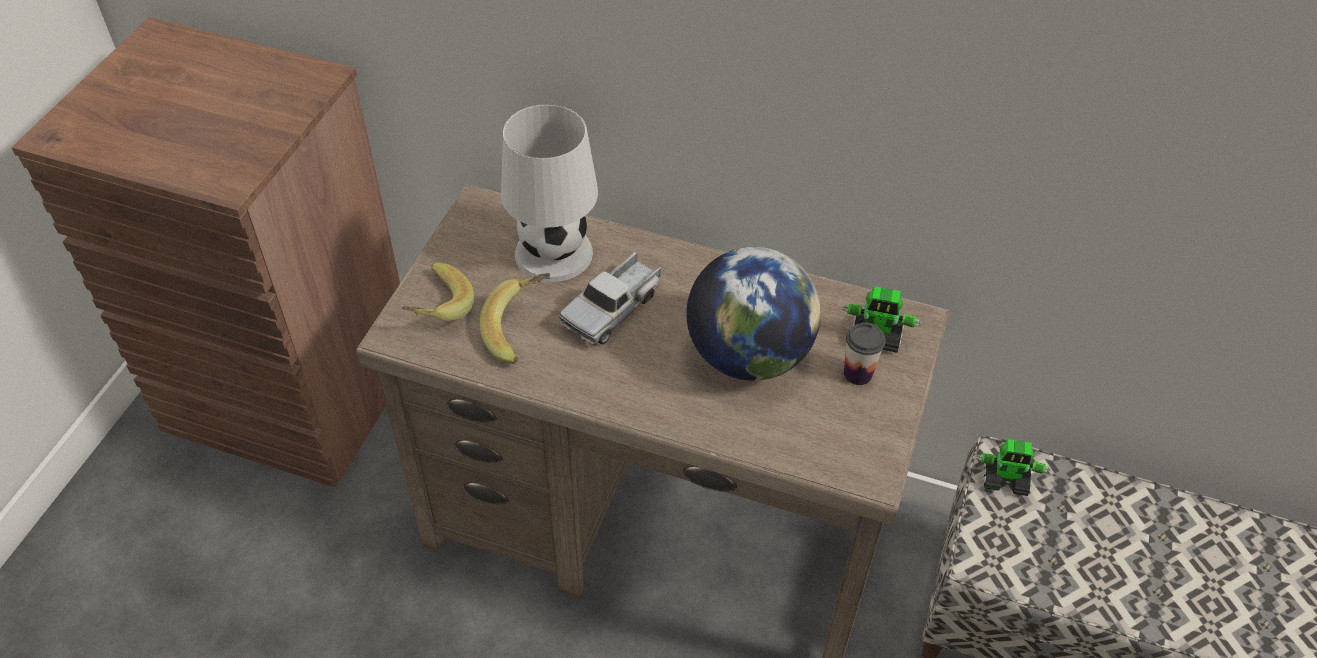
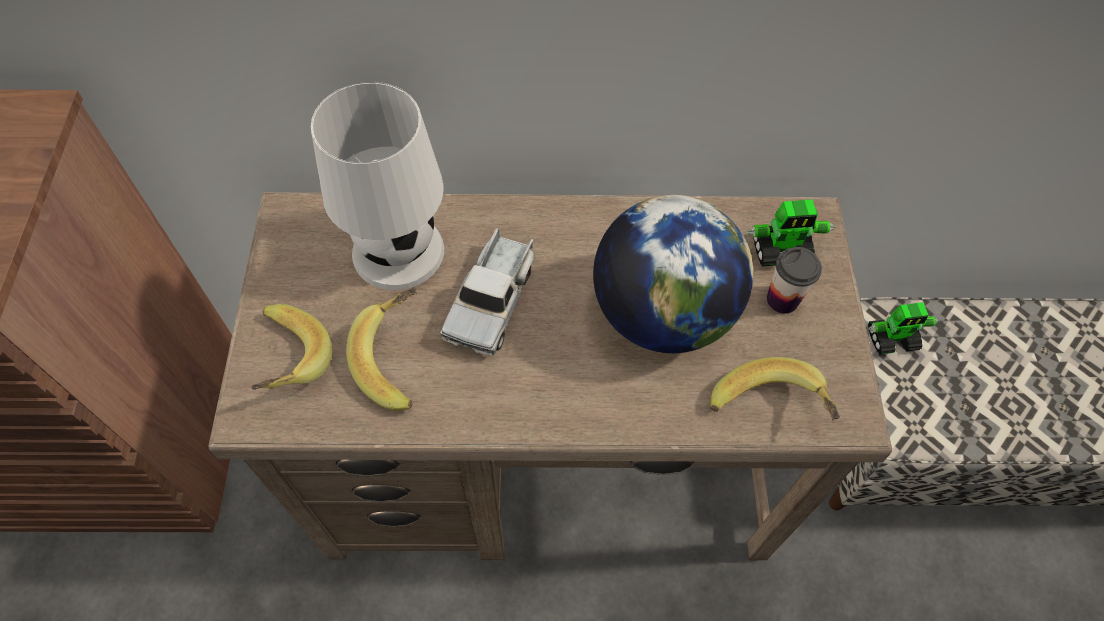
camera: 20 degrees left, 10 degrees up
none -> banana [710,357,840,421]

